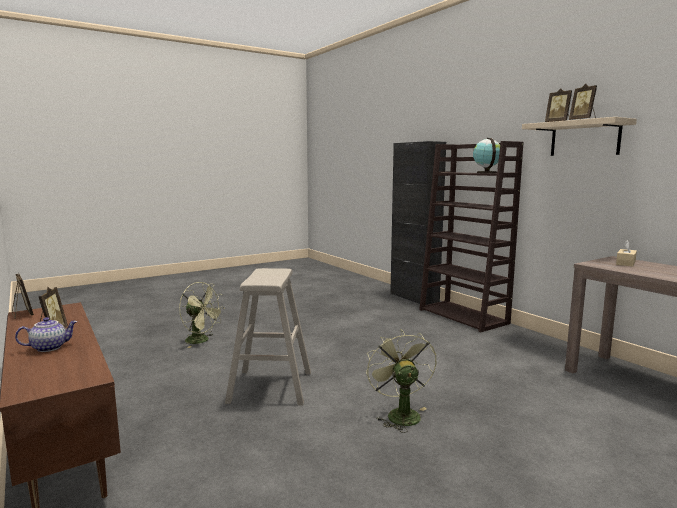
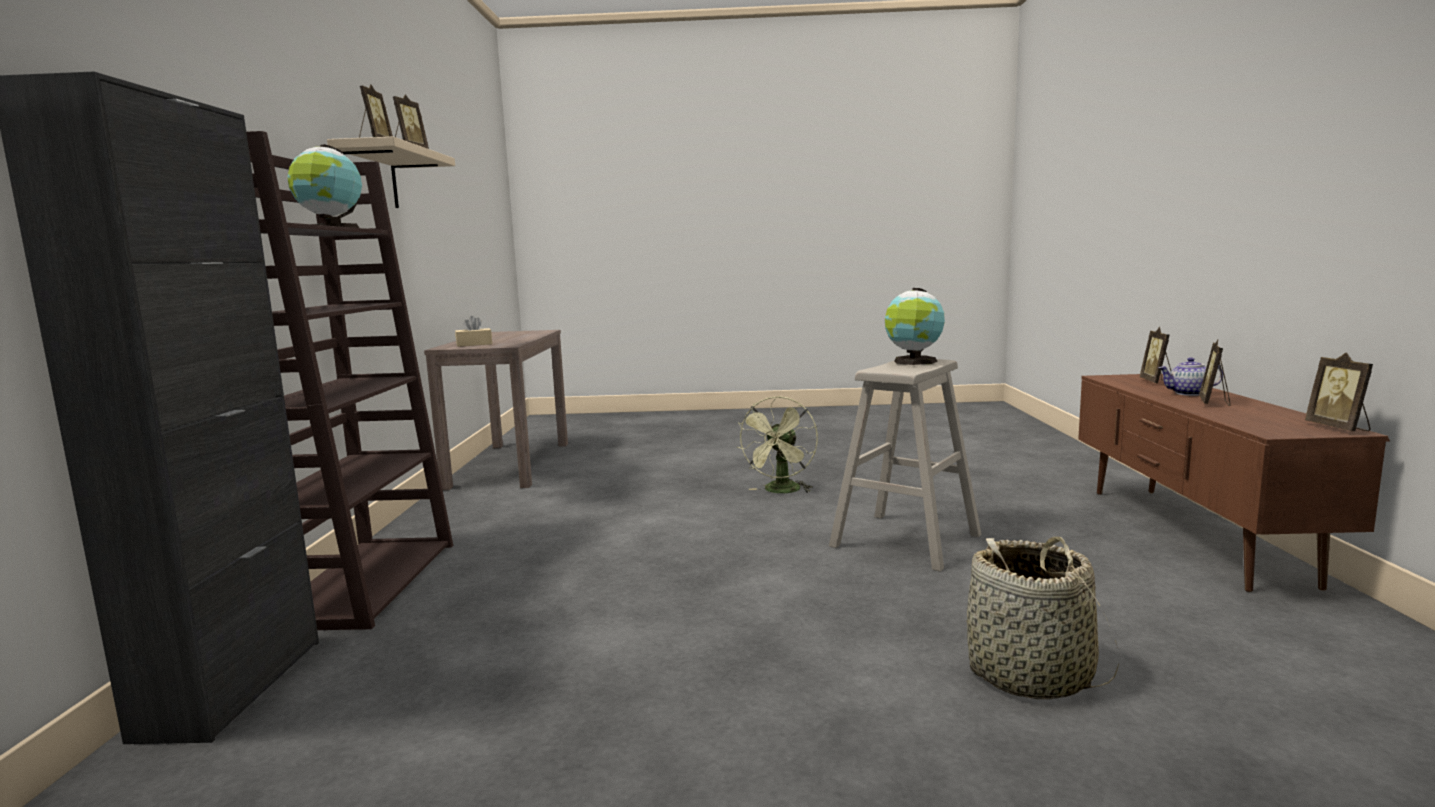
camera: 145 degrees left, 0 degrees up
green fan [179,282,225,348] -> basket [966,537,1119,699]
none -> globe [885,288,945,365]
none -> picture frame [1139,327,1171,383]

